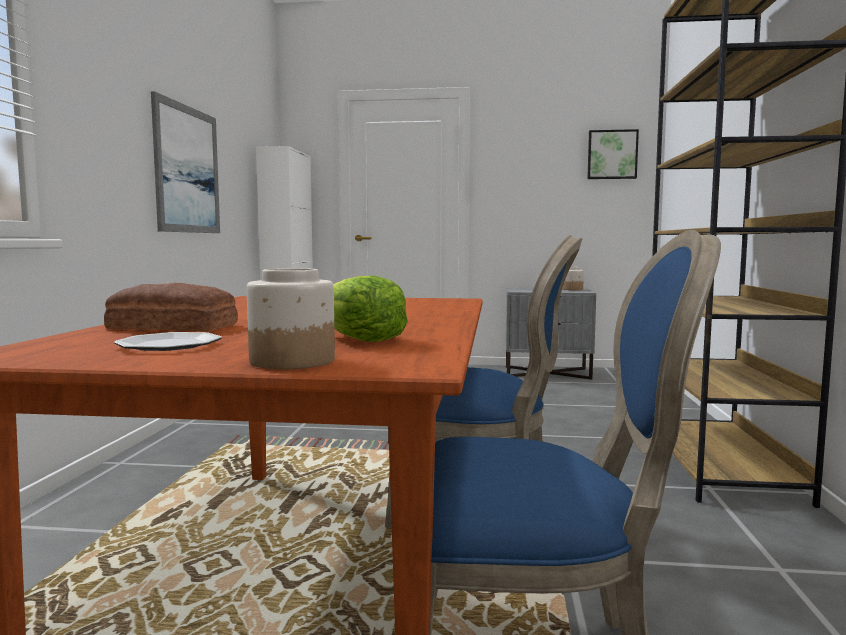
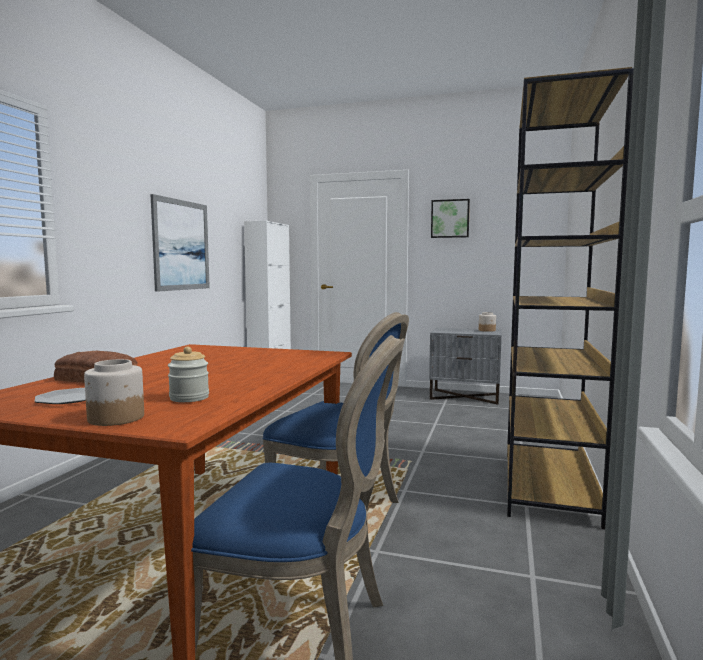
camera: 10 degrees right, 0 degrees up
lettuce [333,276,408,342] -> jar [168,347,209,402]
picture [587,129,639,179] -> picture moved to [431,199,470,238]

